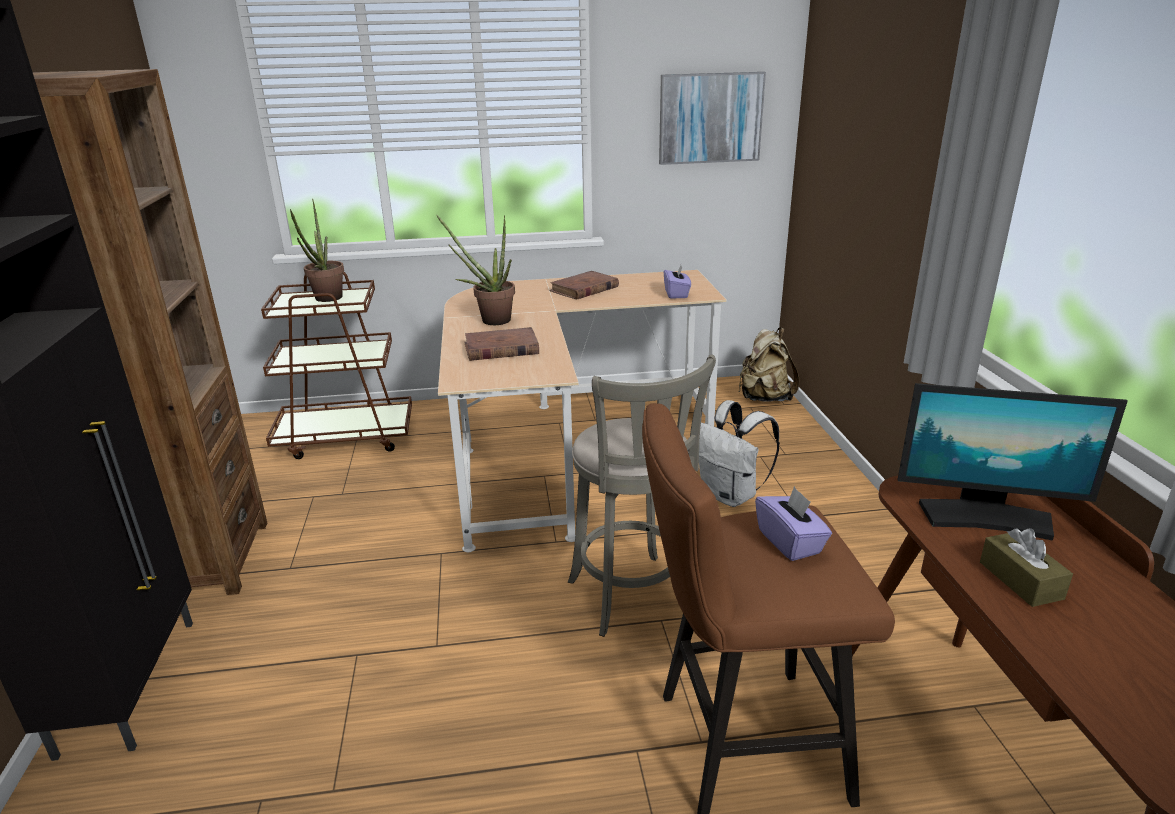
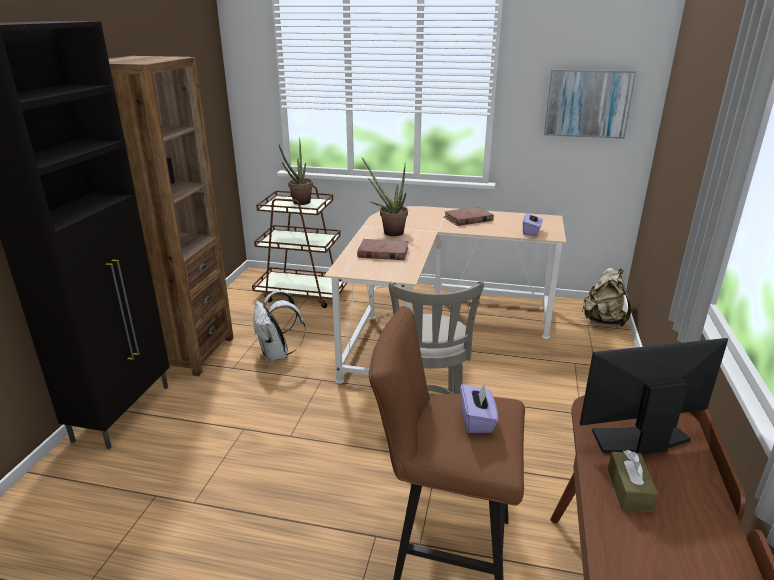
camera: 20 degrees right, 0 degrees up
white backpack [699,400,780,507] -> white backpack moved to [253,290,306,362]
monitor [898,383,1128,541] -> monitor turned 135 degrees clockwise [580,338,728,455]

